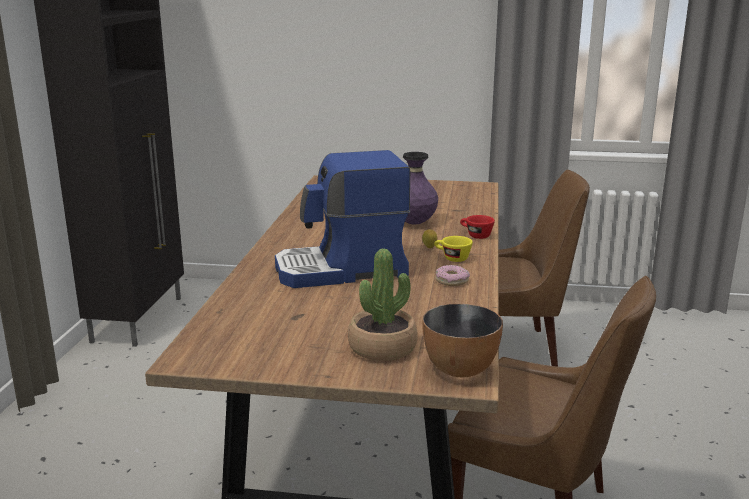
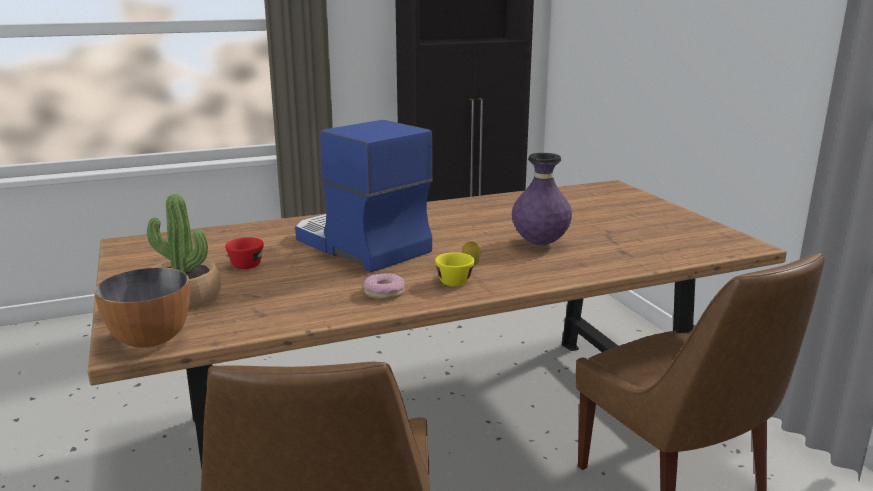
camera: 60 degrees right, 0 degrees up
red cup [460,215,495,239] -> red cup moved to [225,237,264,269]

